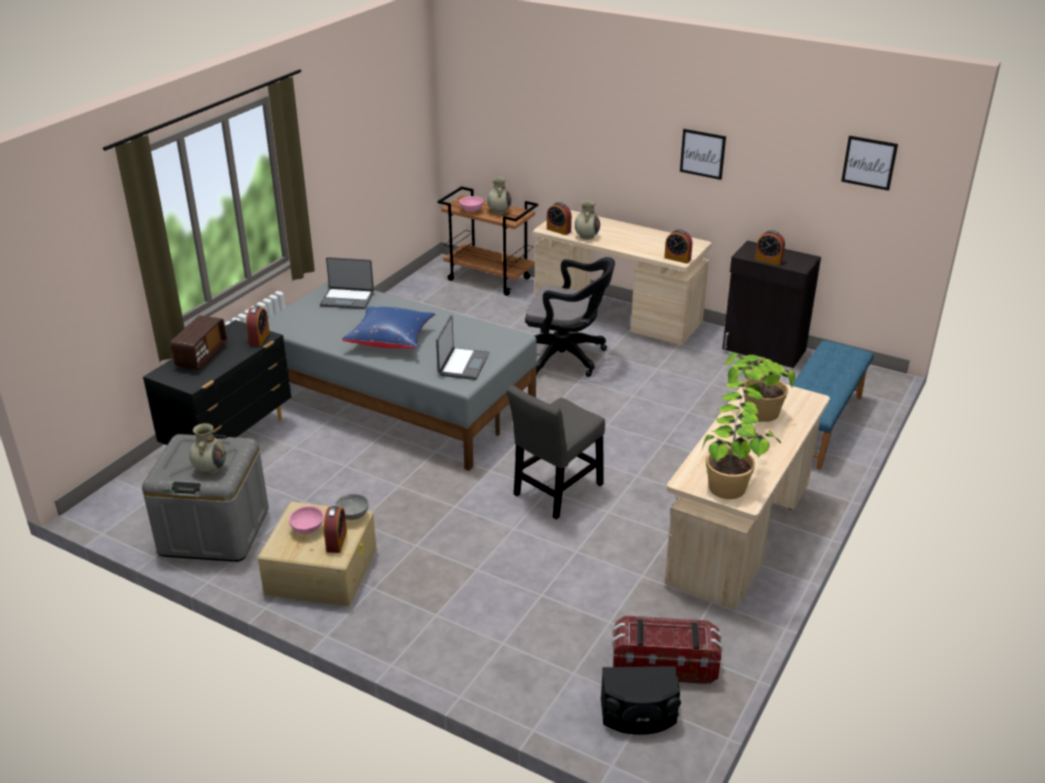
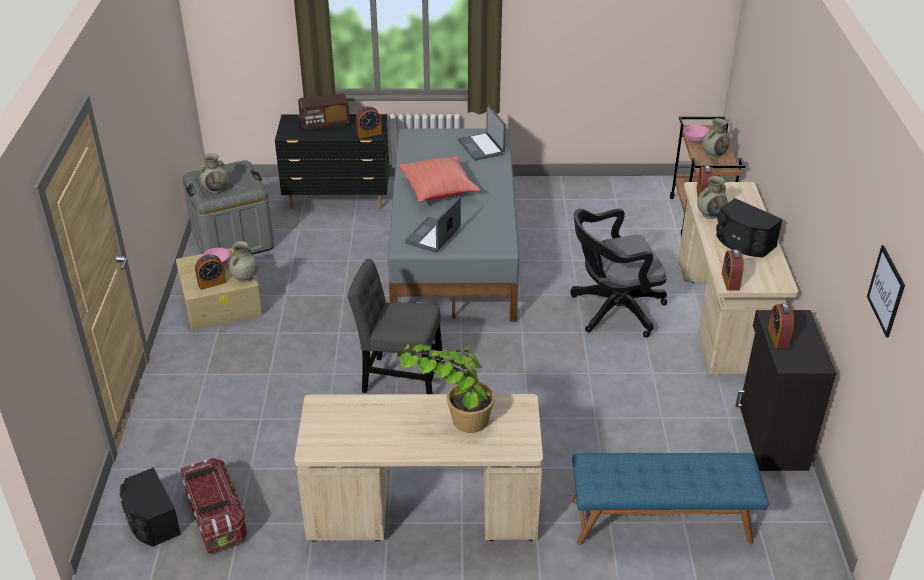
camera: 60 degrees right, 5 degrees up
grey bowl [334,494,369,520] -> beige vase [229,241,258,282]
blue pillow [342,307,435,349] -> red pillow [399,156,480,202]
laptop [436,315,489,380] -> laptop turned 135 degrees clockwise [405,197,461,253]
black office chair [525,257,615,377] -> black office chair turned 90 degrees clockwise [570,208,667,338]
picture [680,129,726,180] -> none
potted plant [702,380,781,499] -> none
none -> black speaker [716,198,783,257]

